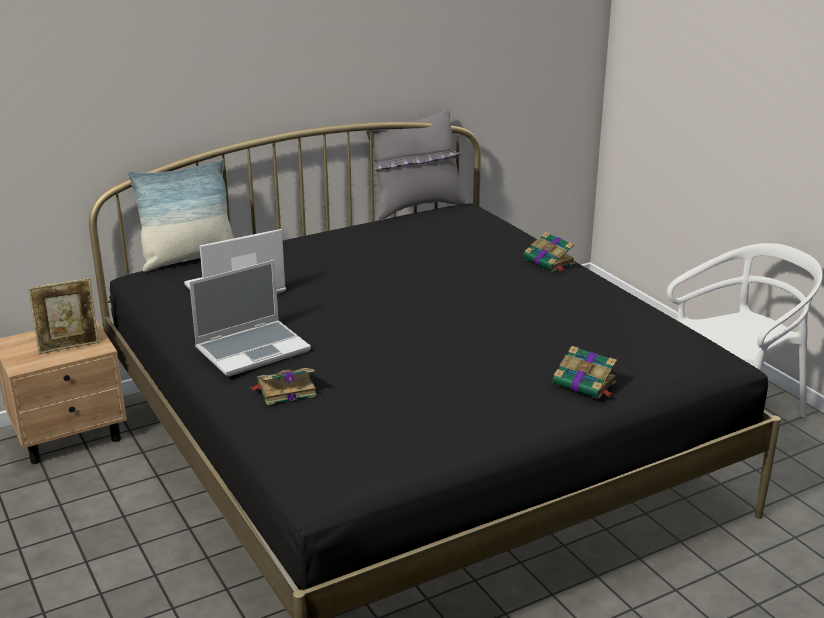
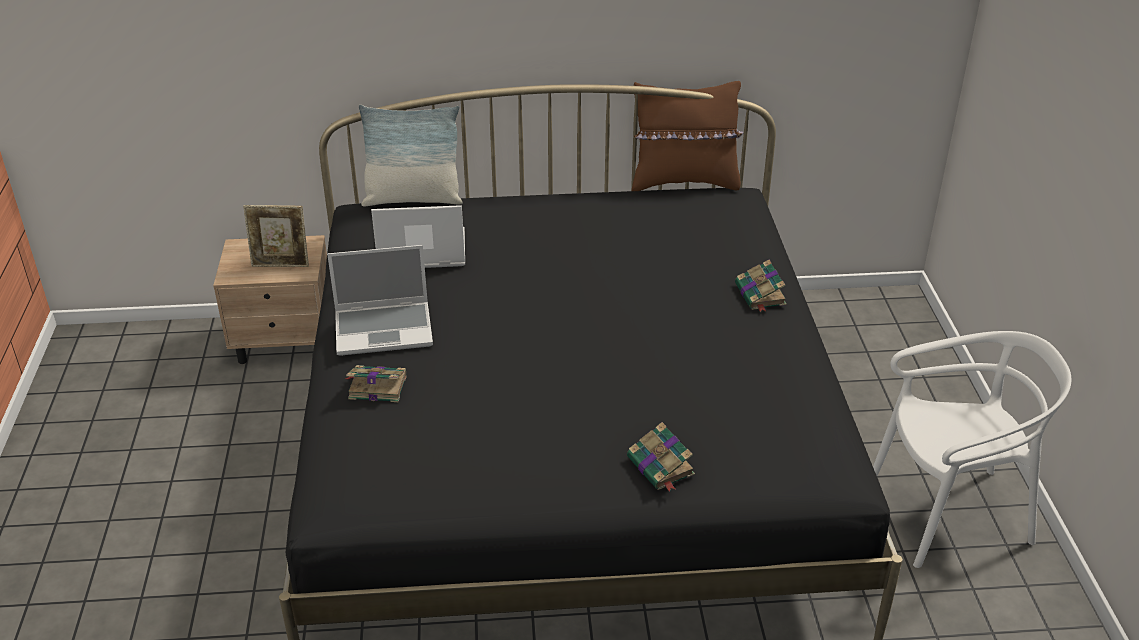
camera: 25 degrees right, 10 degrees up
grey pillow [365,110,465,220] -> brown pillow [632,81,744,191]

